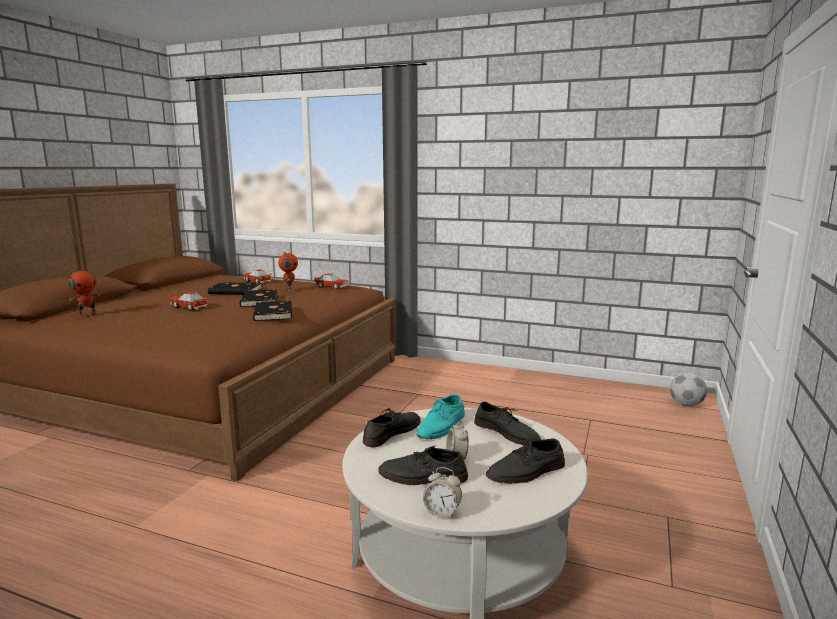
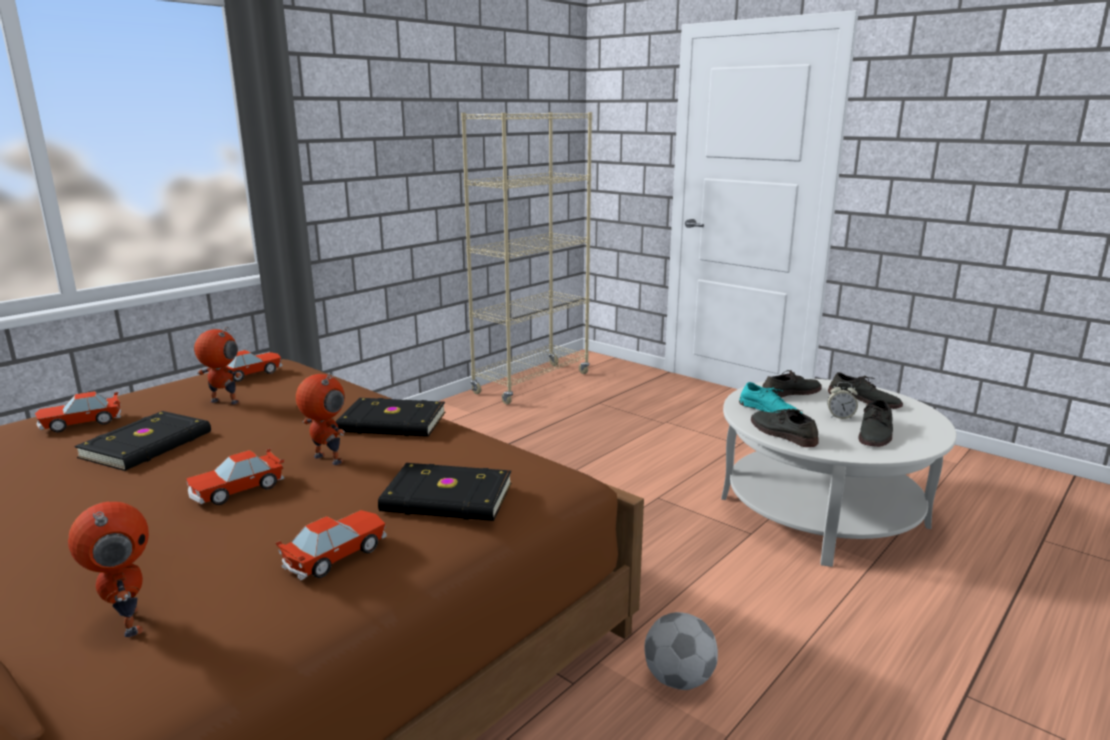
camera: 70 degrees left, 5 degrees up
black book [240,289,278,307] -> black book moved to [378,463,511,521]
alarm clock [423,467,462,519] -> none
grey shoe [486,438,565,484] -> grey shoe turned 45 degrees counterclockwise [828,372,903,409]
football [670,372,707,406] -> football moved to [645,612,718,690]
none -> toy car [275,510,387,580]
none -> toy robot [296,374,345,465]
none -> beige bookcase [461,112,592,405]

